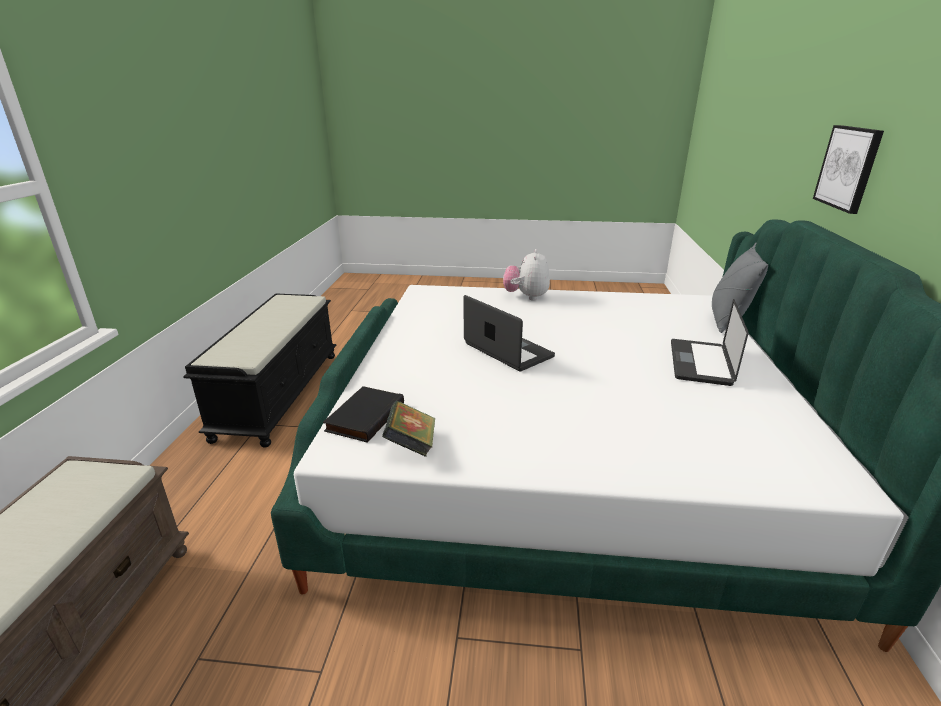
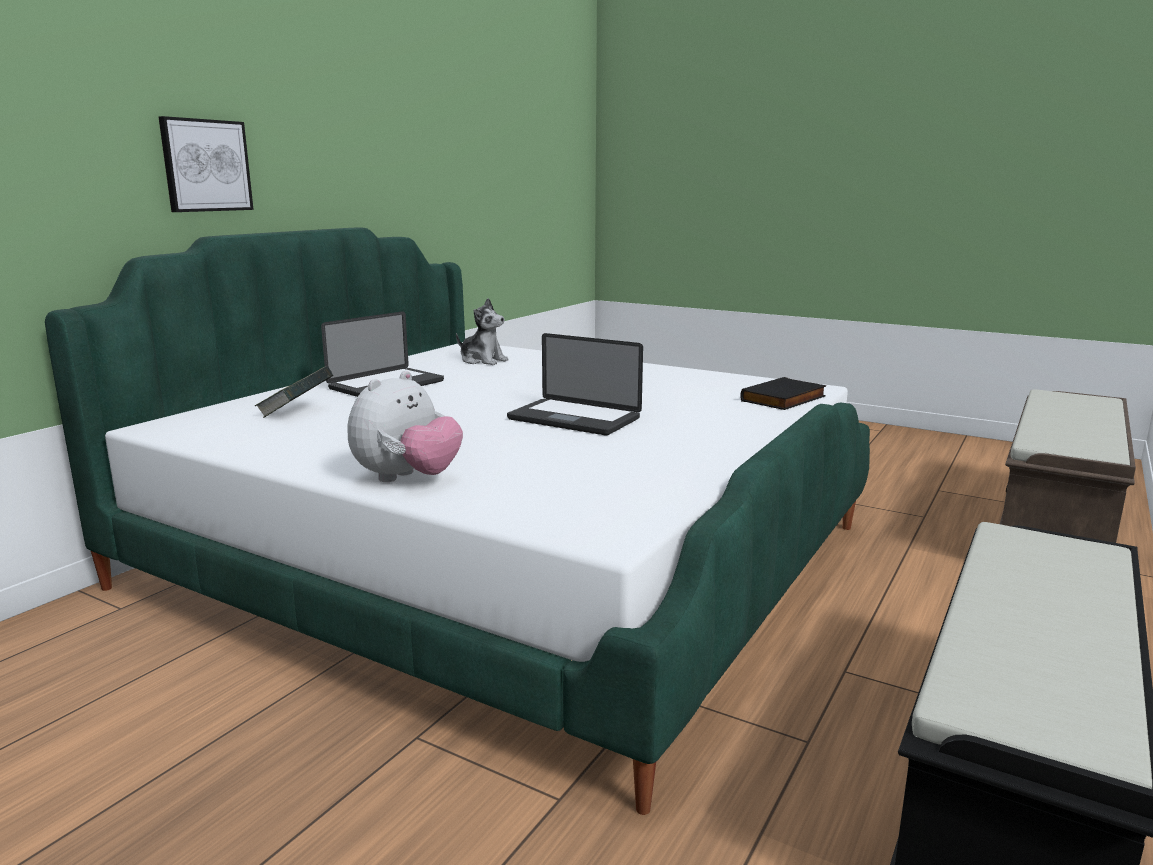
camera: 155 degrees left, 10 degrees down
book [382,401,435,457] -> book moved to [255,366,333,418]
laptop [463,295,555,371] -> laptop turned 45 degrees counterclockwise [507,333,643,435]
grey pillow [712,243,768,333] -> none
none -> plush toy [456,298,509,365]

